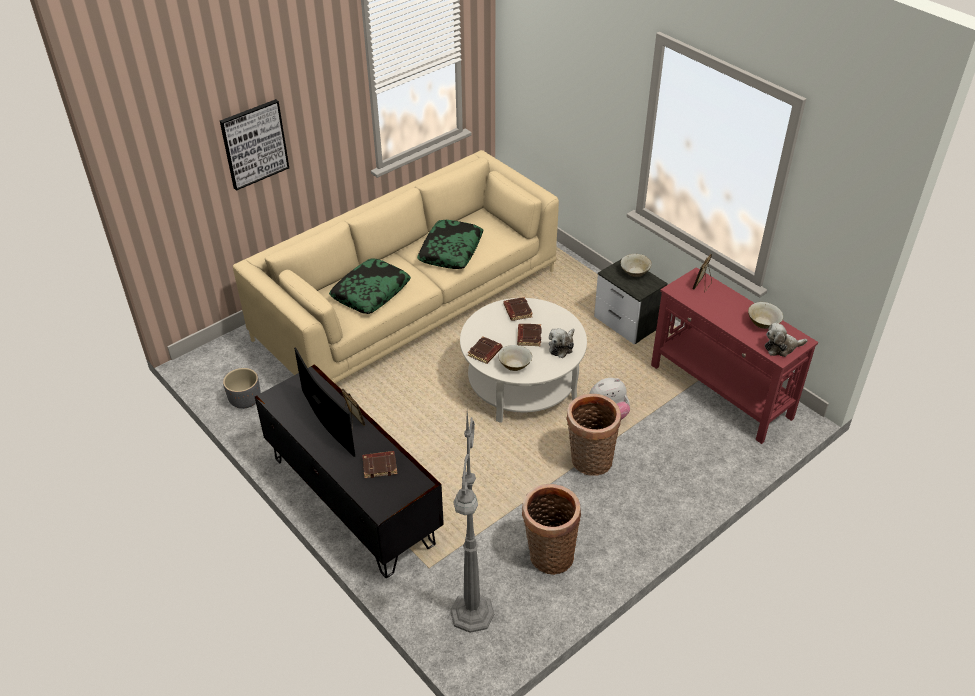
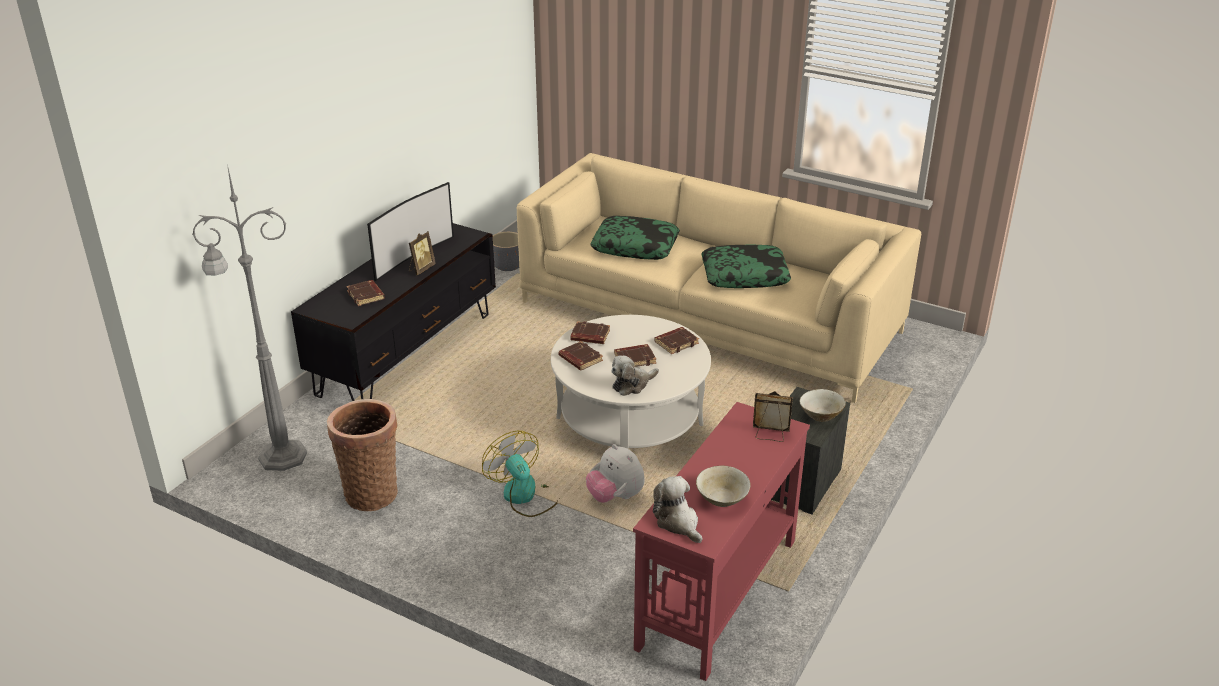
camera: 70 degrees right, 10 degrees down
picture [220,99,289,191] -> none
beige bowl [498,345,532,371] -> brown book [559,341,603,370]
plush toy [549,328,575,358] -> plush toy turned 45 degrees counterclockwise [611,355,659,396]
basket [566,394,621,476] -> fan [482,431,559,517]

